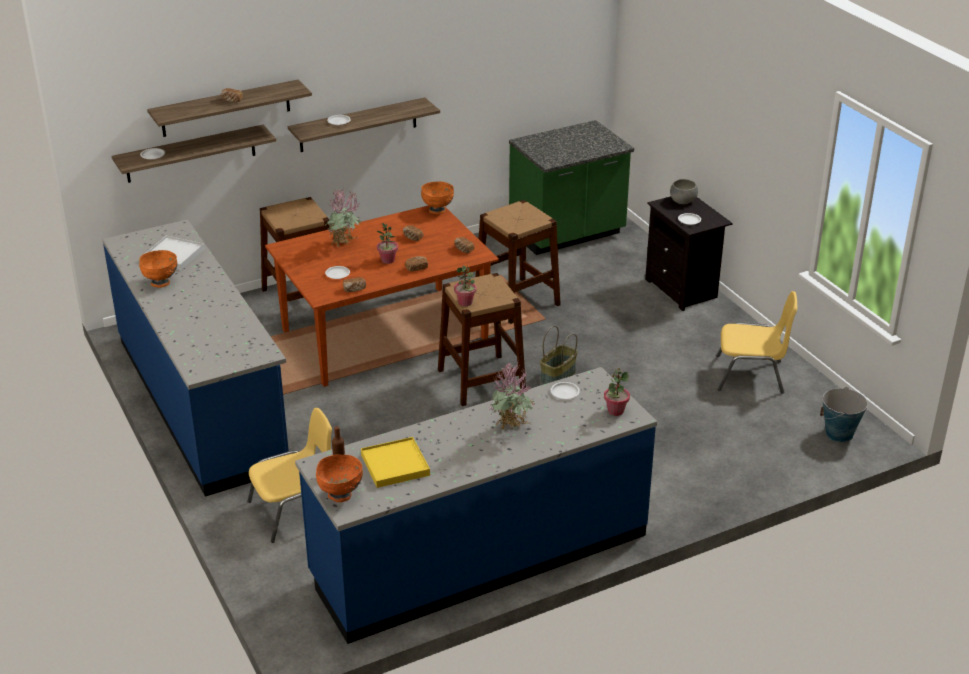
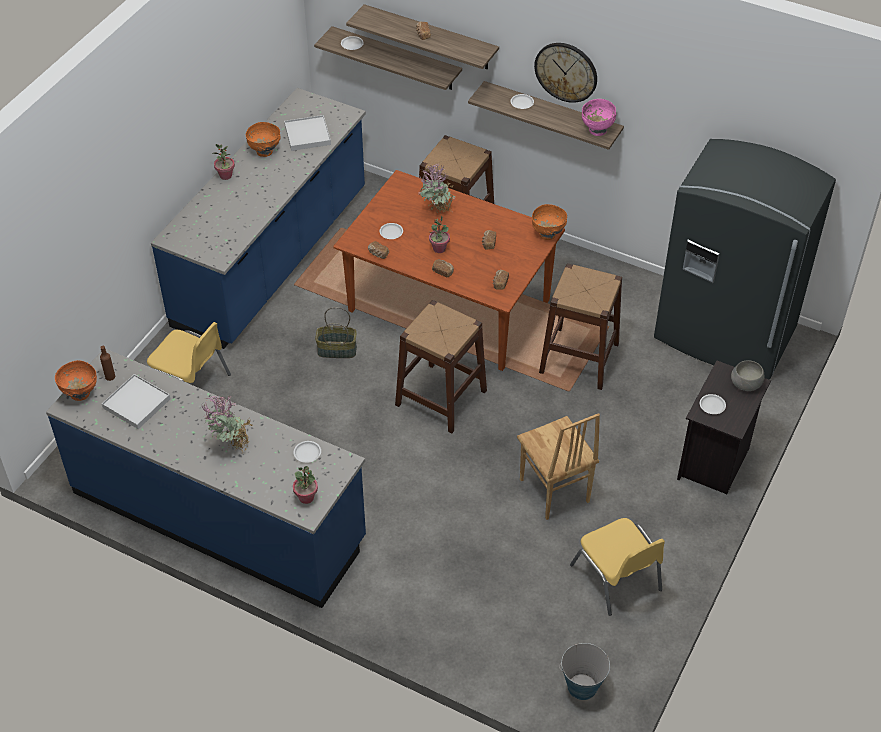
camera: 55 degrees right, 15 degrees up
yellow tray [361,437,430,488] -> white tray [102,374,170,429]
potted plant [454,266,477,306] -> potted plant moved to [213,144,235,180]
green counter [509,120,634,255] -> grey fridge [654,139,836,380]
basket [540,326,577,384] -> basket moved to [315,307,357,358]
none -> brown chair [517,413,600,520]
none -> wall clock [534,43,597,103]
none -> pink bowl [582,99,616,136]

